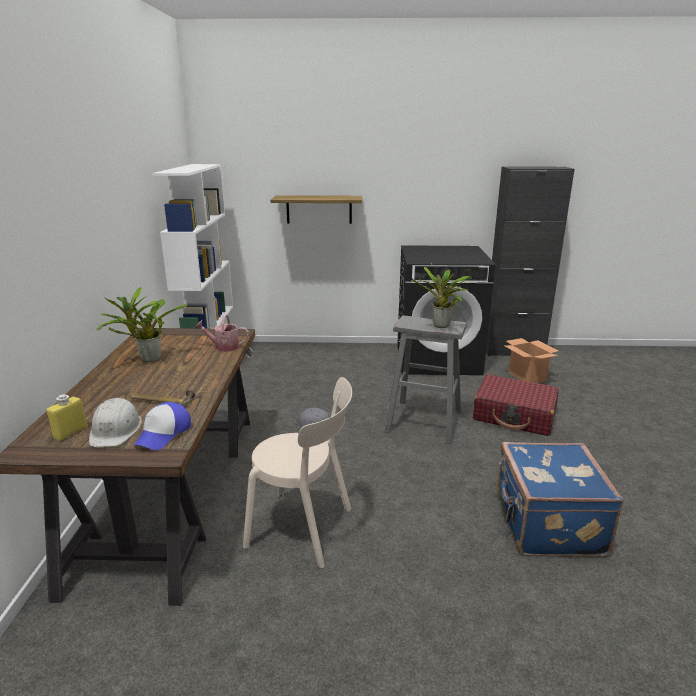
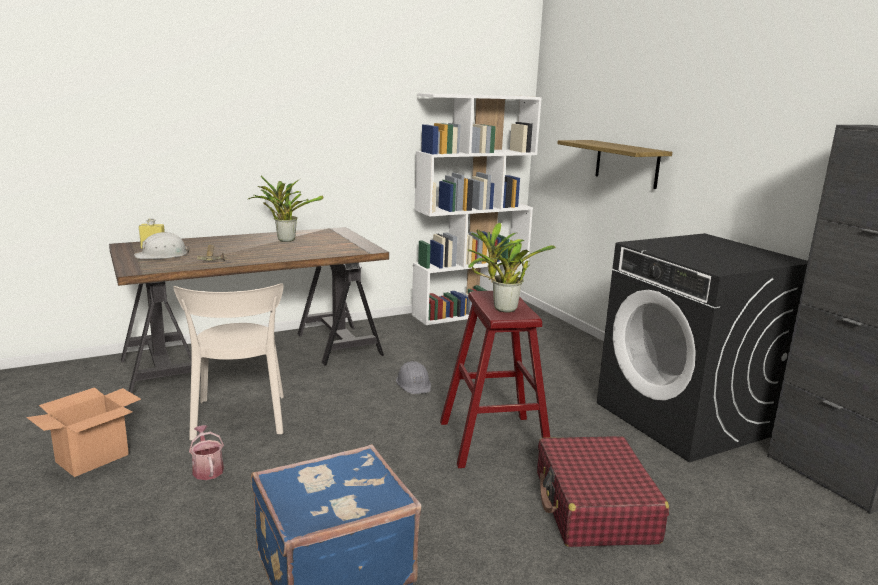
camera: 60 degrees right, 5 degrees down
cap [134,402,191,450] -> none
watering can [195,314,249,352] -> watering can moved to [189,425,224,480]
grey stool [385,316,467,444] -> red stool [440,291,550,468]
cardboard box [505,338,558,383] -> cardboard box moved to [26,387,141,477]

